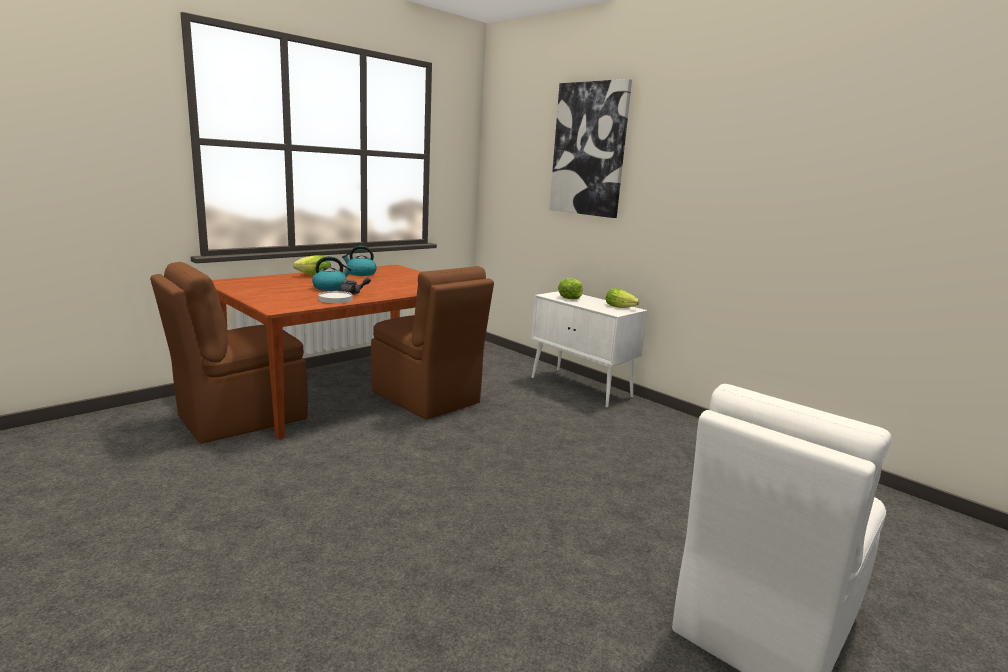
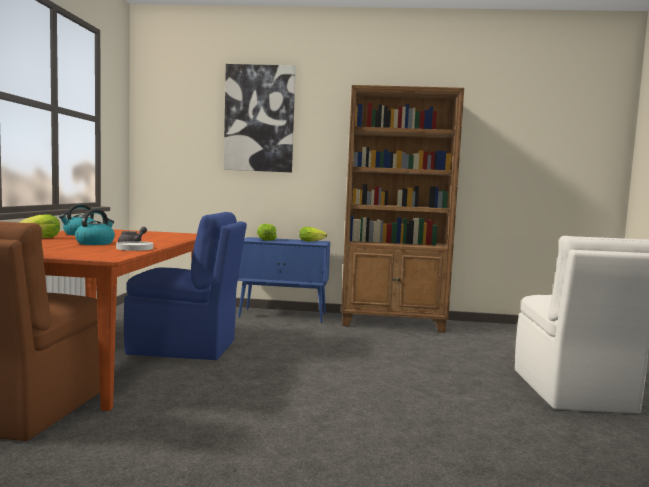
camera: 40 degrees left, 10 degrees down
brown chair [371,266,494,420] -> blue chair [124,212,247,360]
white cabinet [531,291,648,408] -> blue cabinet [238,237,330,323]
none -> brown bookcase [341,85,464,332]

